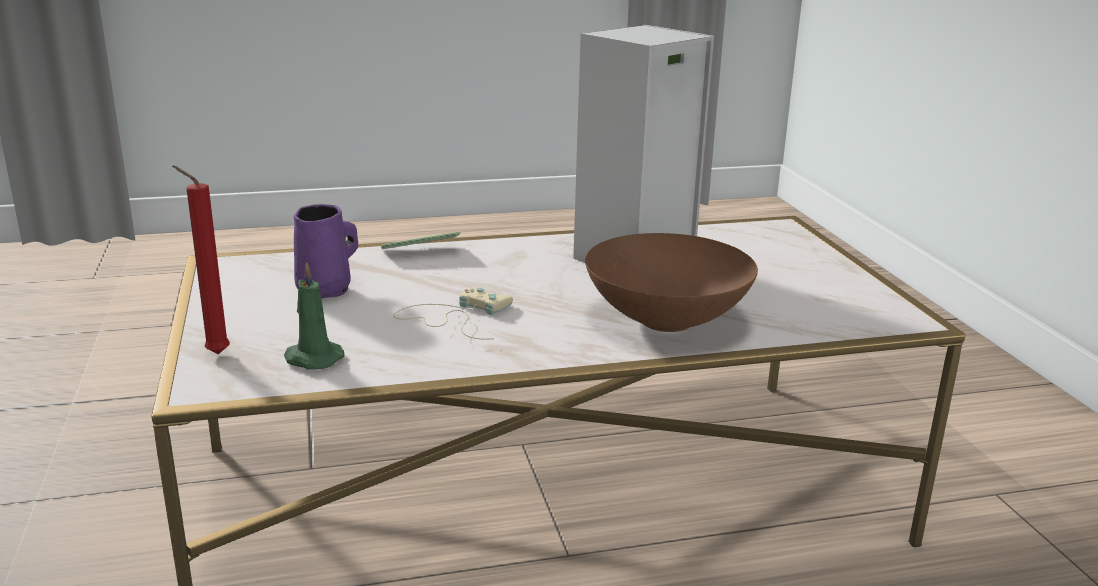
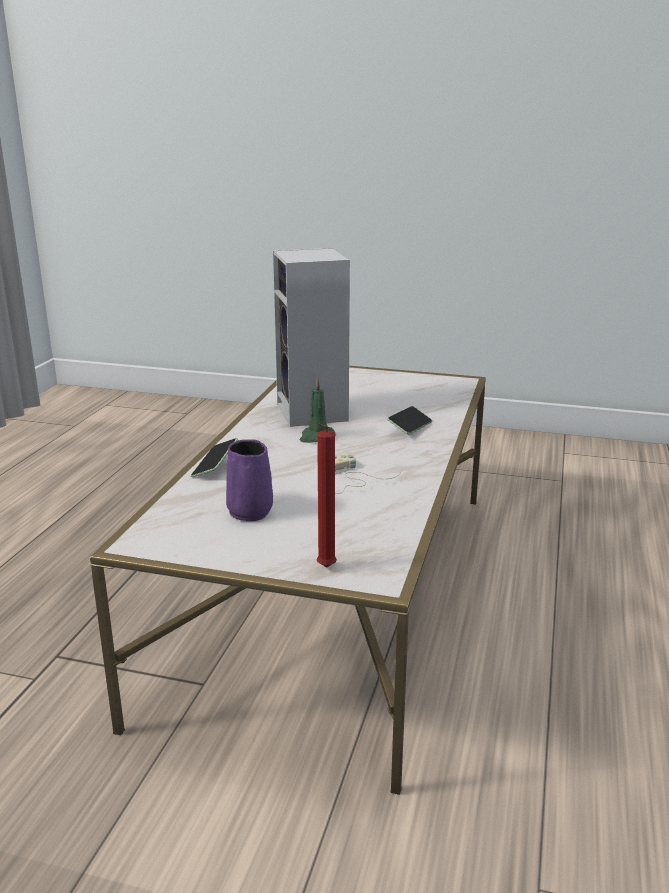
camera: 60 degrees left, 0 degrees up
green candle [284,262,344,370] -> green candle moved to [300,377,336,443]
brown bowl [585,233,758,332] -> phone [387,406,432,435]

